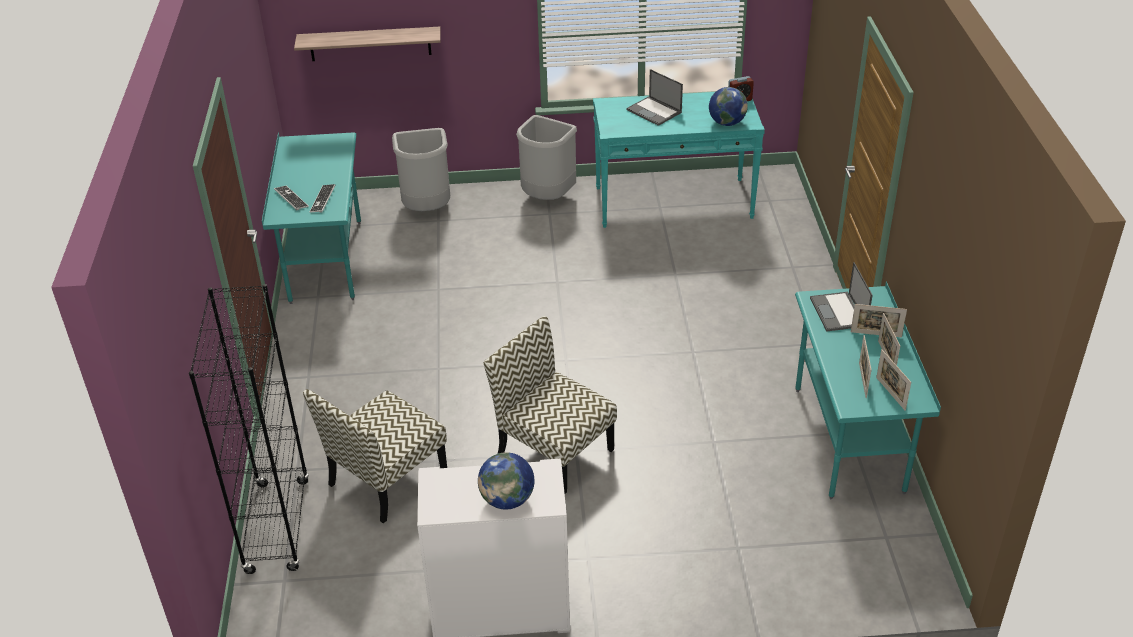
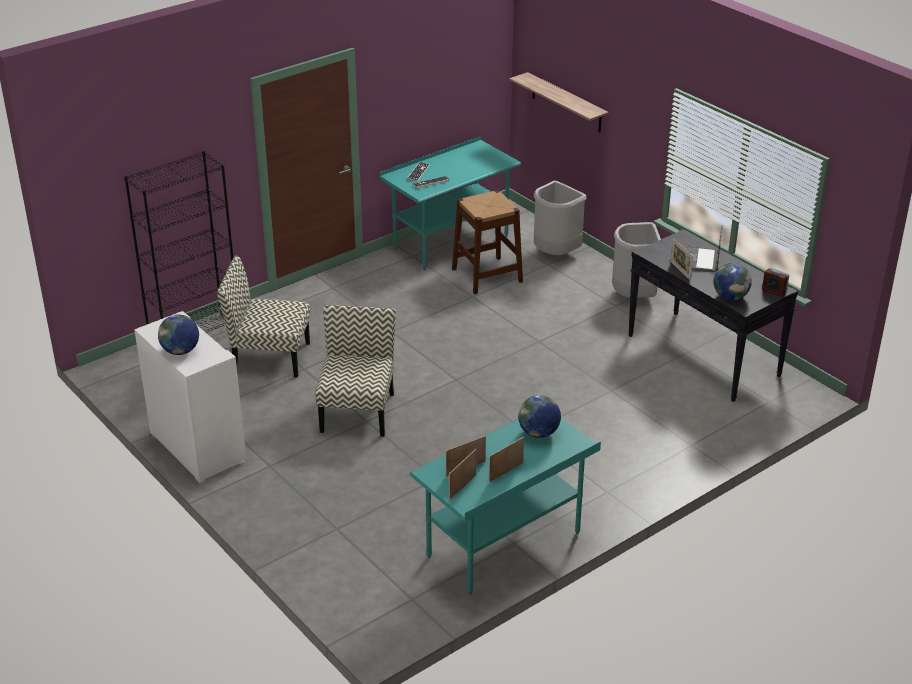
camera: 55 degrees right, 5 degrees down
turquoise console table [593,92,765,228] -> black console table [628,229,798,402]
laptop [810,262,873,332] -> globe [518,395,561,438]
picture frame [851,304,907,338] -> picture frame moved to [671,238,693,281]
none -> brown stool [452,190,523,294]

